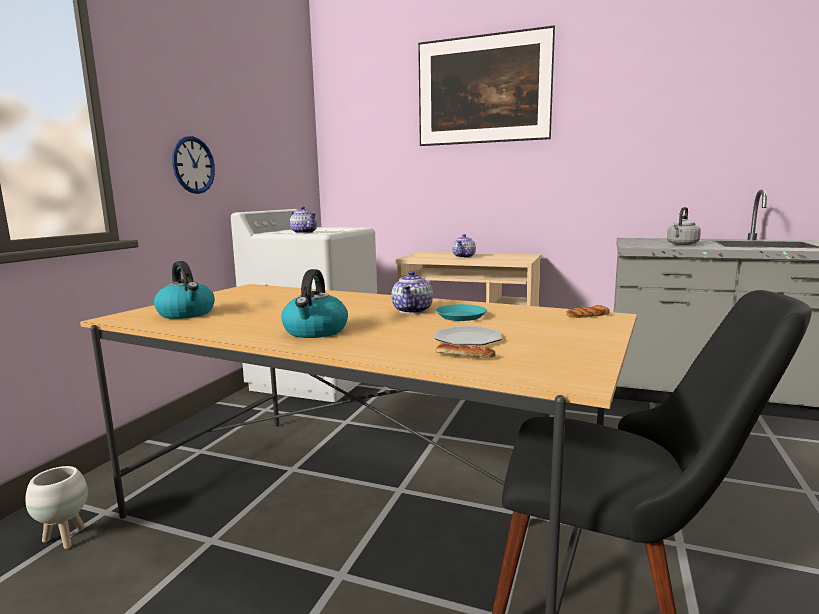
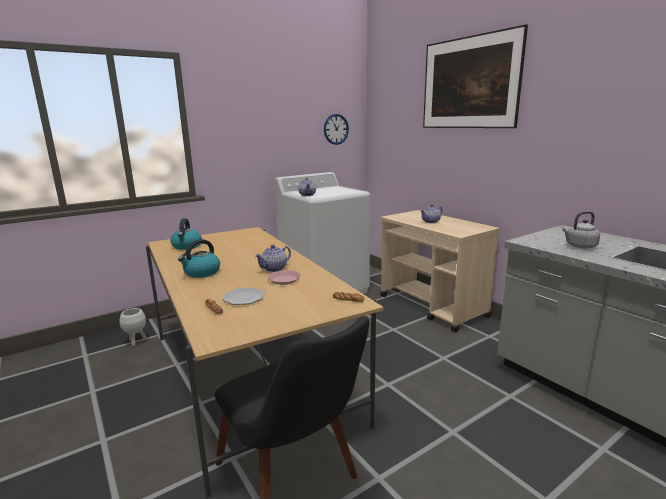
camera: 35 degrees right, 5 degrees up
wall clock [172,136,215,194] -> wall clock moved to [324,114,349,145]
turquoise plate [436,304,487,321] -> pink plate [268,270,301,285]

